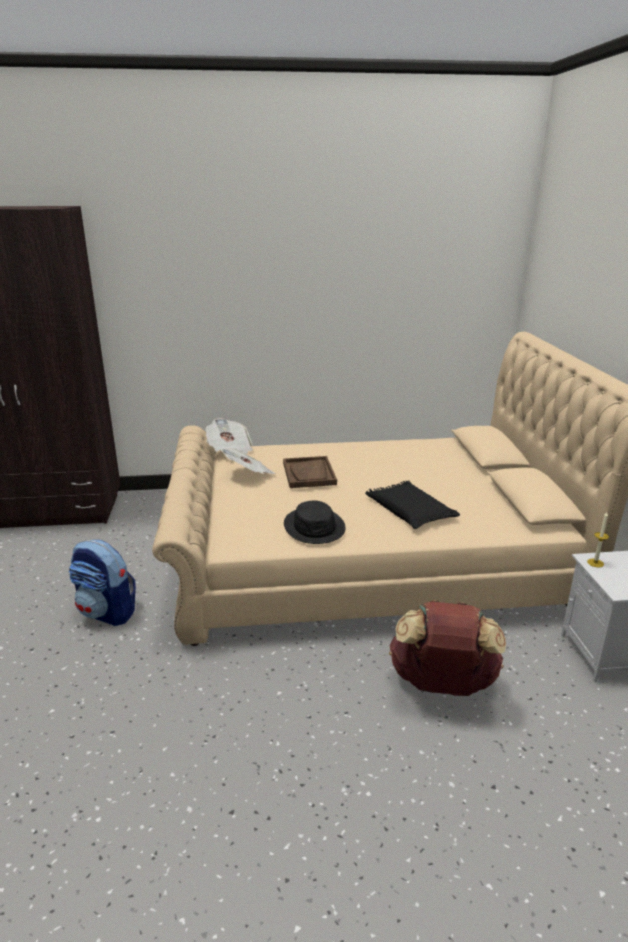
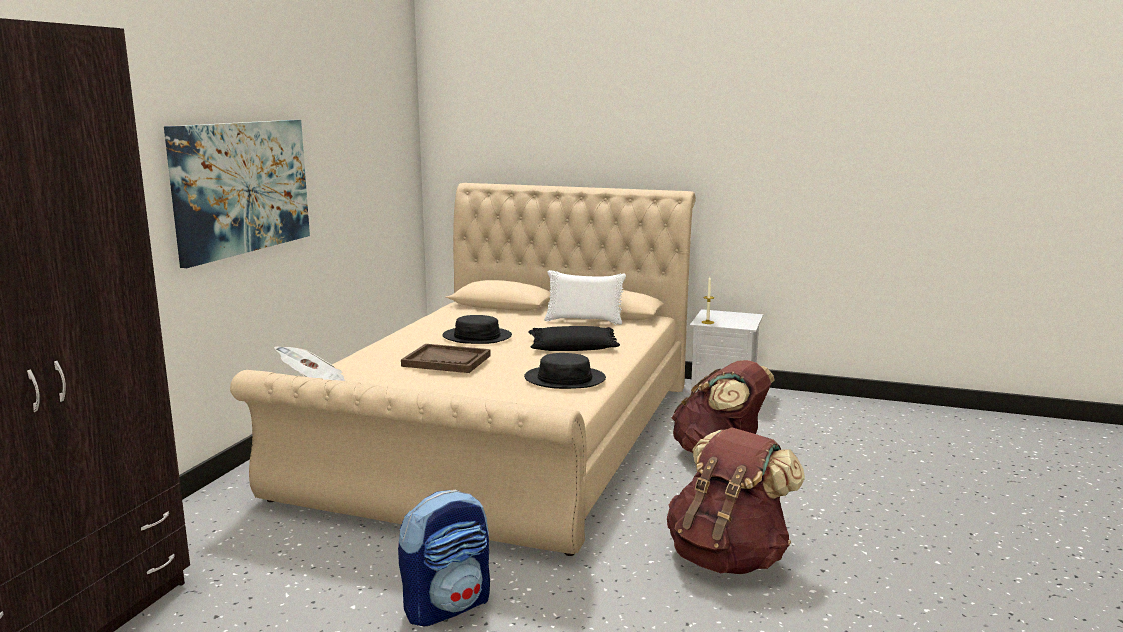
camera: 65 degrees left, 10 degrees down
newspaper [220,448,276,474] -> none
none -> picture [164,120,310,268]
none -> black hat [442,315,512,344]
none -> white pillow [544,270,626,325]
none -> brown backpack [667,428,805,574]

